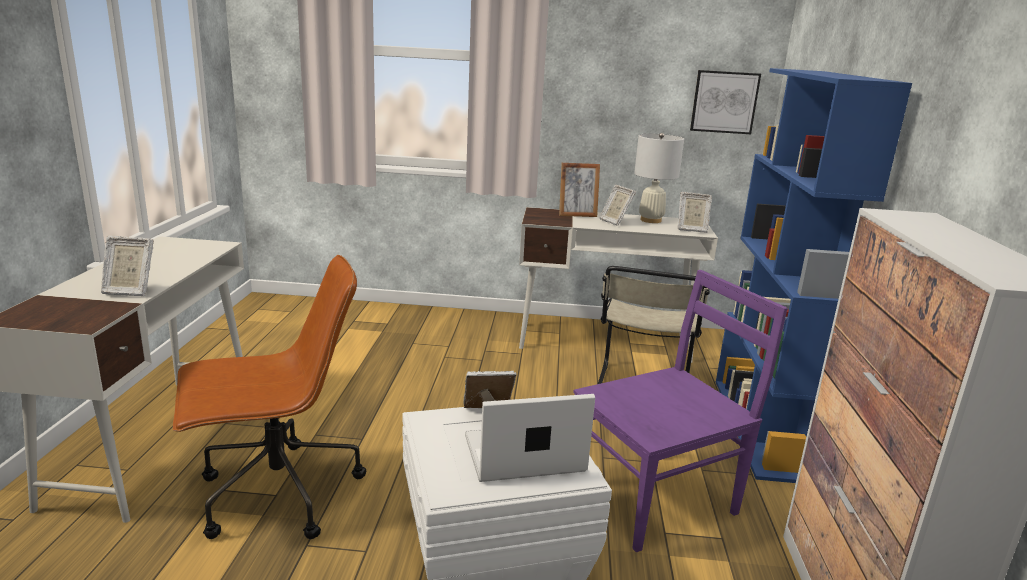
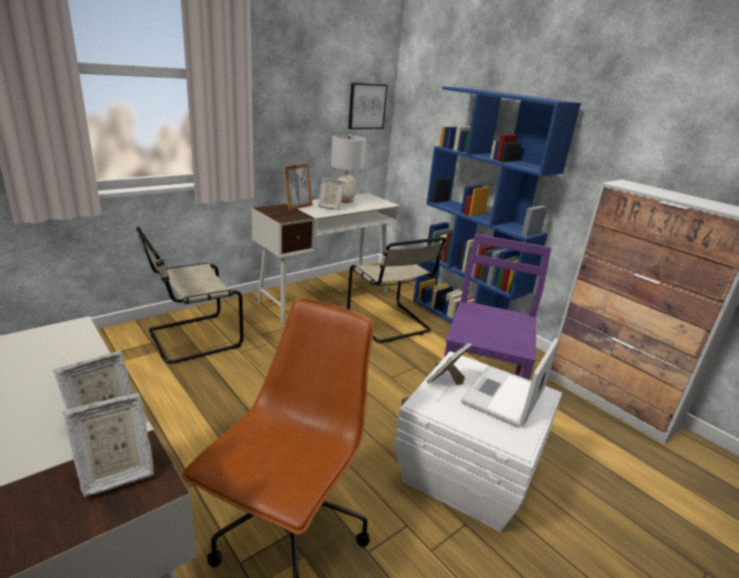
camera: 45 degrees left, 5 degrees up
picture frame [678,192,712,233] -> picture frame moved to [63,393,154,497]
none -> beige chair [136,227,244,364]

